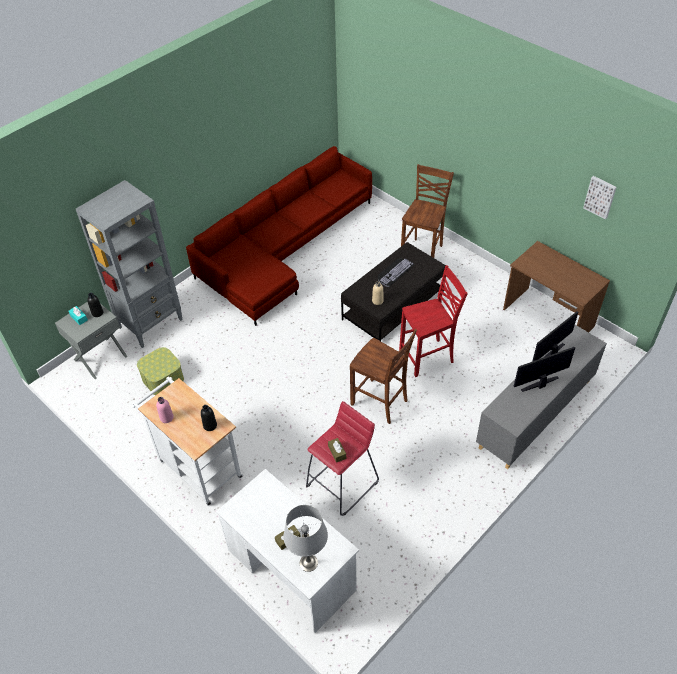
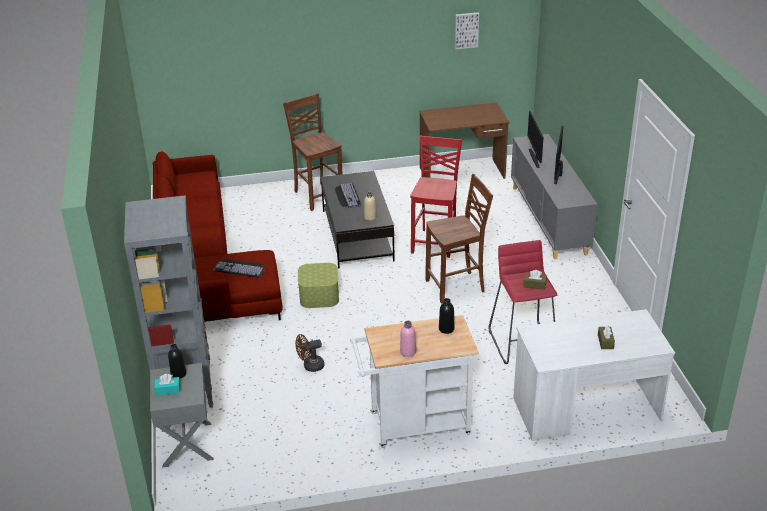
camera: 55 degrees left, 15 degrees down
storage box [137,347,184,396] -> storage box moved to [298,263,339,308]
grey table lamp [283,505,328,572] -> none
none -> keyboard [213,259,265,277]
none -> brown fan [295,334,324,372]

